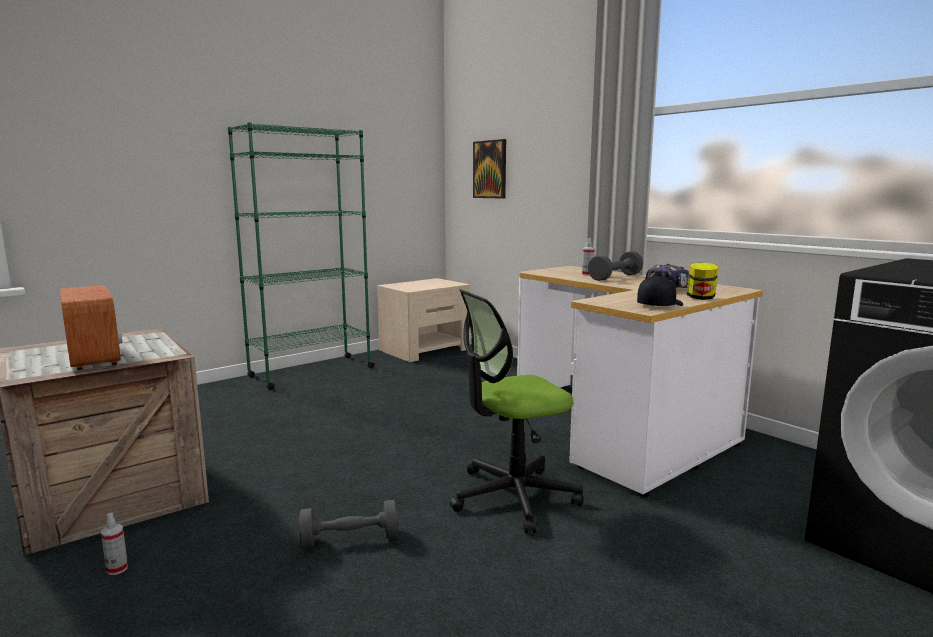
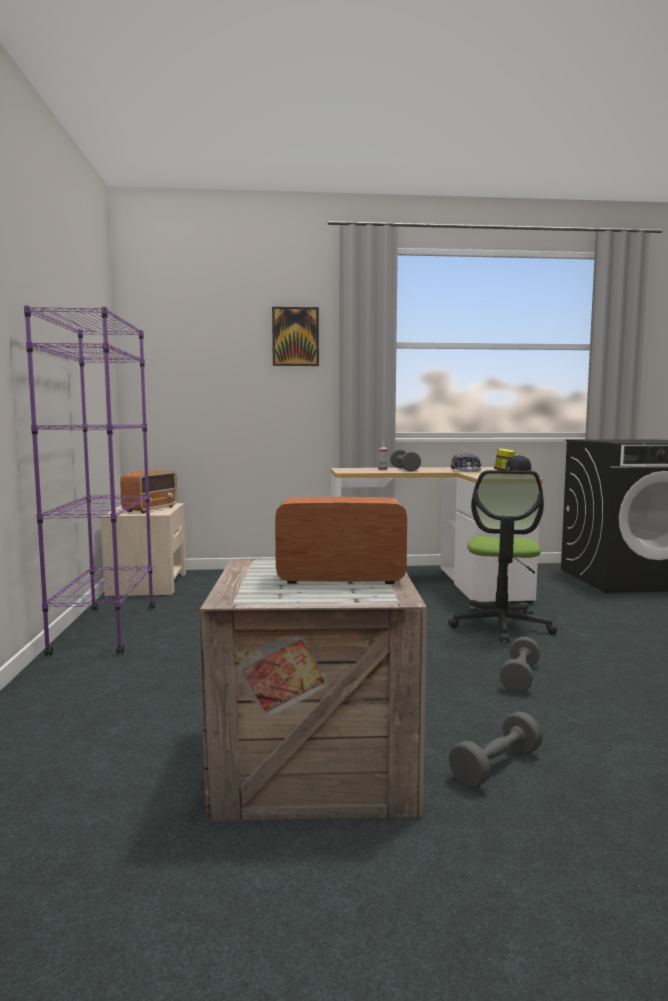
camera: 55 degrees left, 5 degrees down
spray bottle [101,513,128,575] -> grey dumbbell [449,711,542,788]
green bookcase [228,122,374,390] -> purple bookcase [24,306,155,656]
picture [473,139,506,199] -> picture moved to [272,307,319,366]
none -> radio [120,470,177,513]

